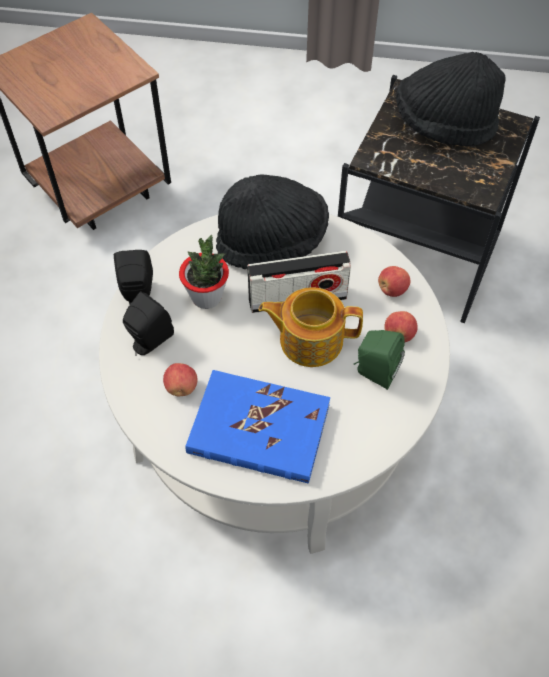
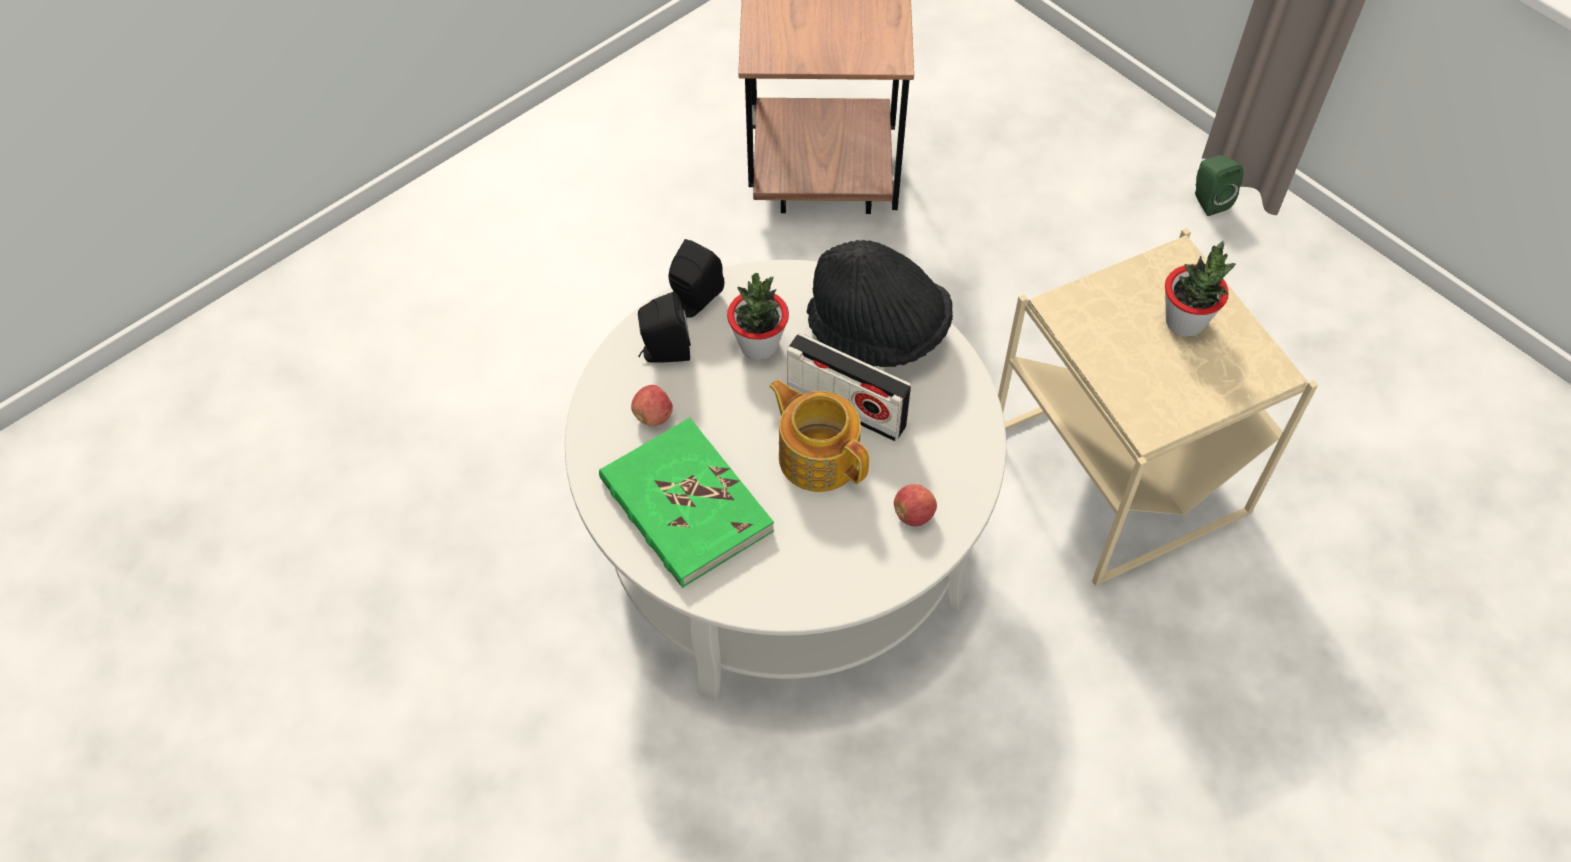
camera: 40 degrees right, 0 degrees up
blue book [185,370,330,484] -> green book [599,418,774,588]
black side table [338,75,540,323] -> beige side table [998,228,1318,586]
green speaker [354,330,405,390] -> green speaker moved to [1195,155,1243,216]
apple [378,266,410,297] -> none
black hat [396,52,505,146] -> potted plant [1165,241,1236,337]

